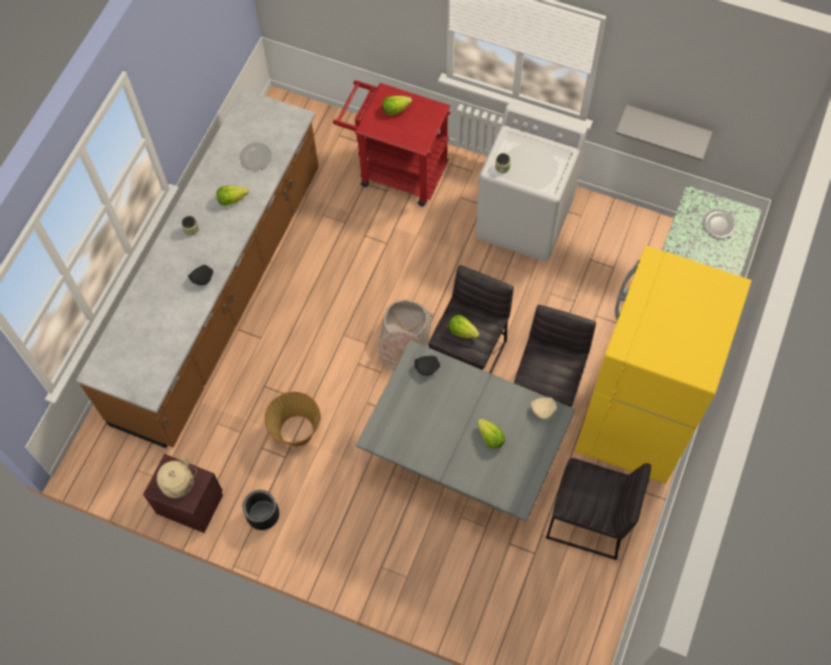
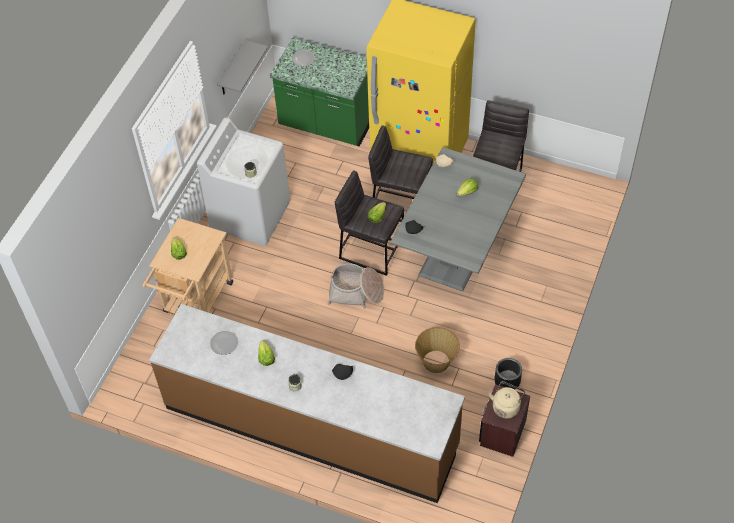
camera: 90 degrees left, 10 degrees down
red cart [333,80,451,206] -> beige cart [143,218,233,314]

